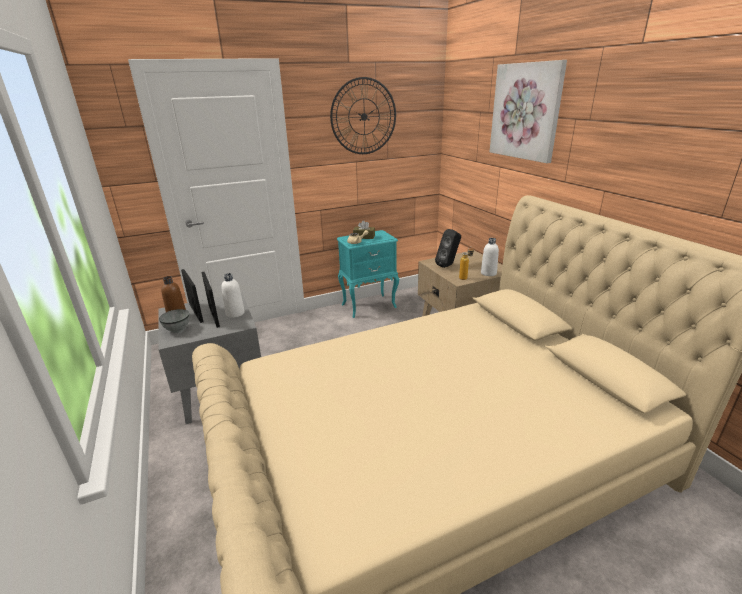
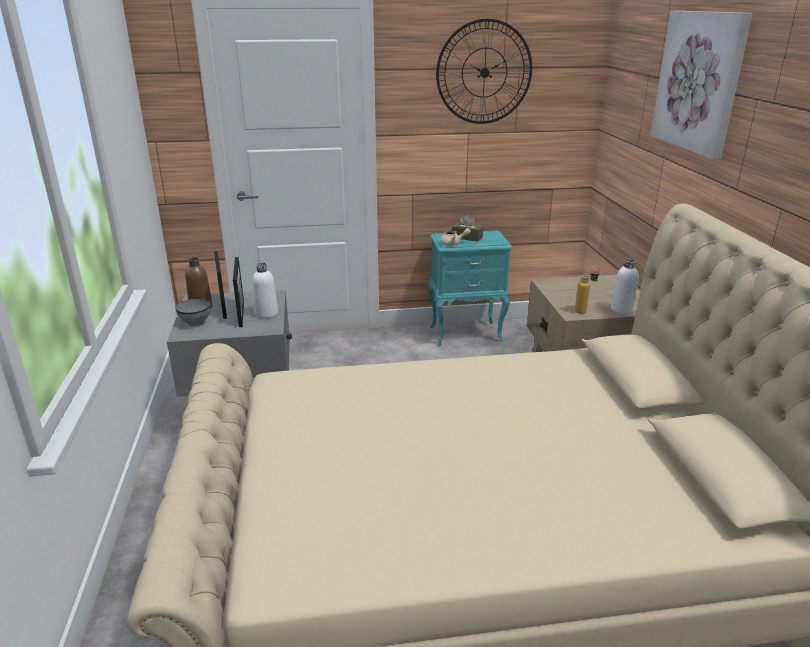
camera: 15 degrees right, 0 degrees up
black speaker [435,229,461,268] -> none

